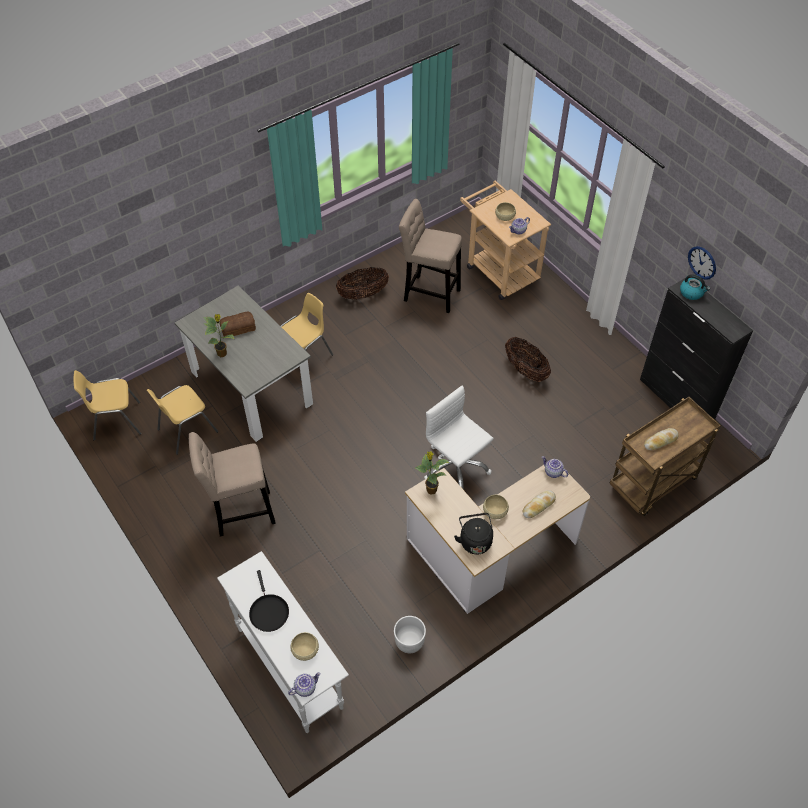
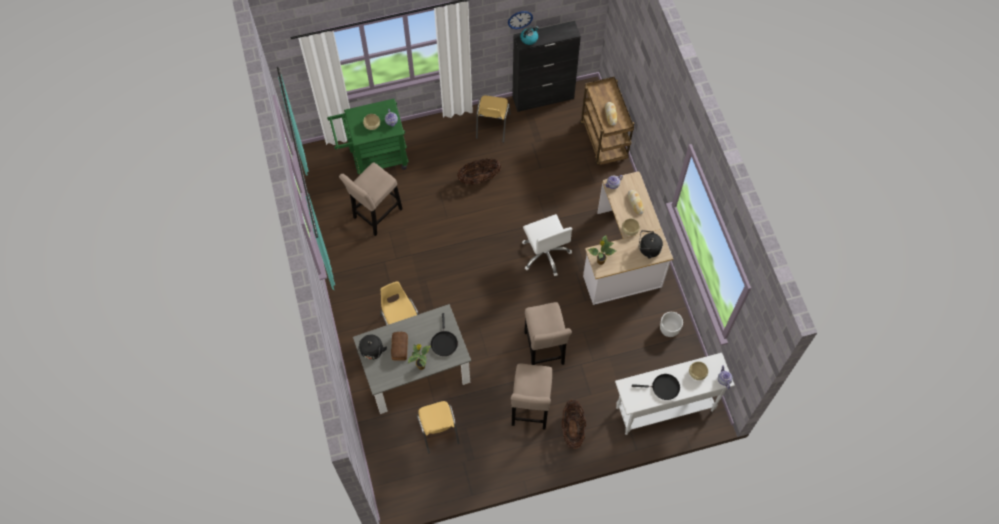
camera: 70 degrees left, 10 degrees up
yellow chair [74,370,142,440] -> yellow chair moved to [476,95,510,143]
basket [336,267,389,300] -> basket moved to [561,400,586,449]
white office chair [424,385,493,490] -> white office chair turned 90 degrees counterclockwise [522,214,572,276]
beige cart [460,181,551,300] -> green cart [327,98,409,174]
none -> black kettle [357,335,387,360]
none -> black frying pan [431,313,458,356]
none -> beige stool [524,302,572,365]

